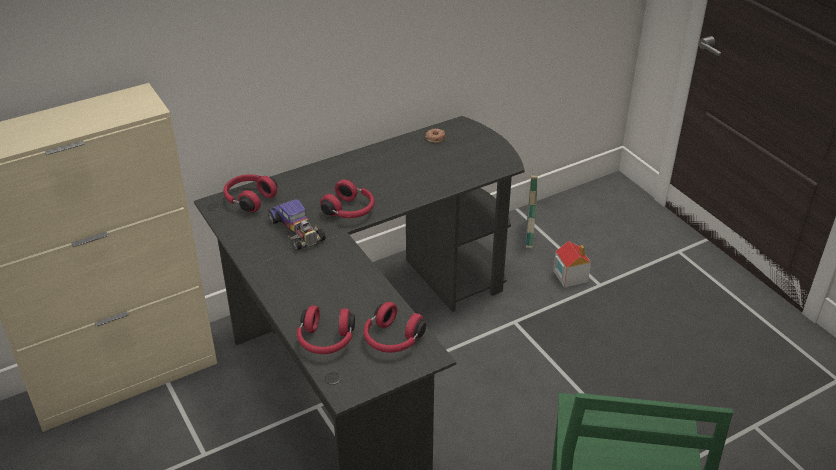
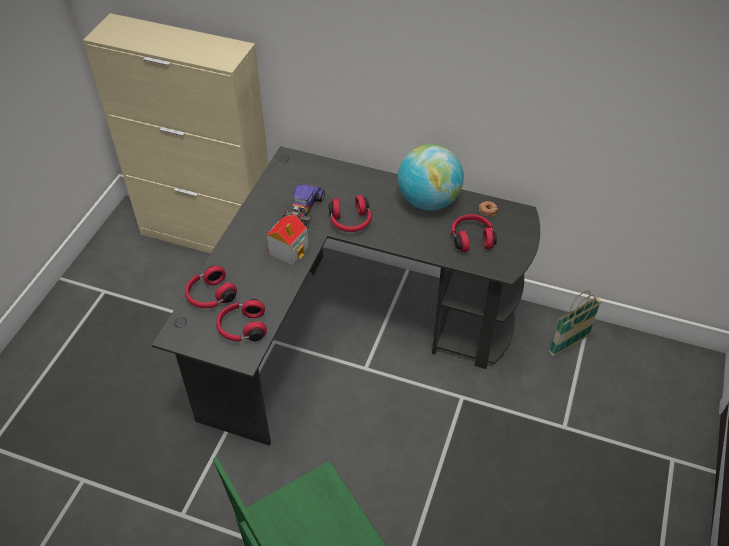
camera: 50 degrees right, 10 degrees up
red headphones [223,174,277,212] -> red headphones moved to [451,214,497,252]
toy house [553,241,591,288] -> toy house moved to [267,214,308,265]
none -> globe [398,144,464,211]

